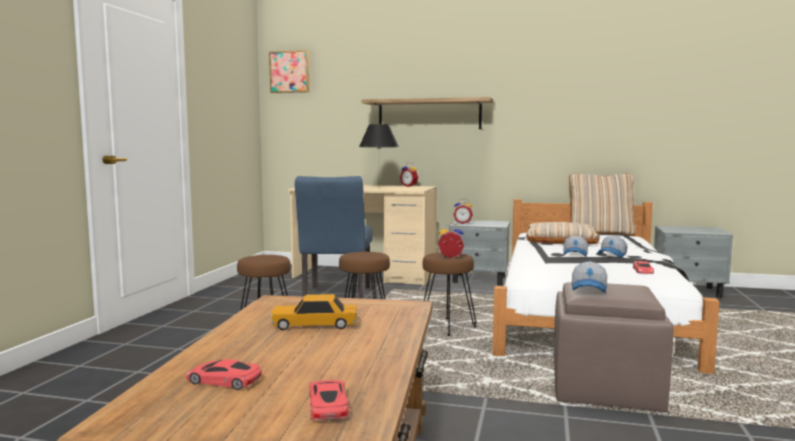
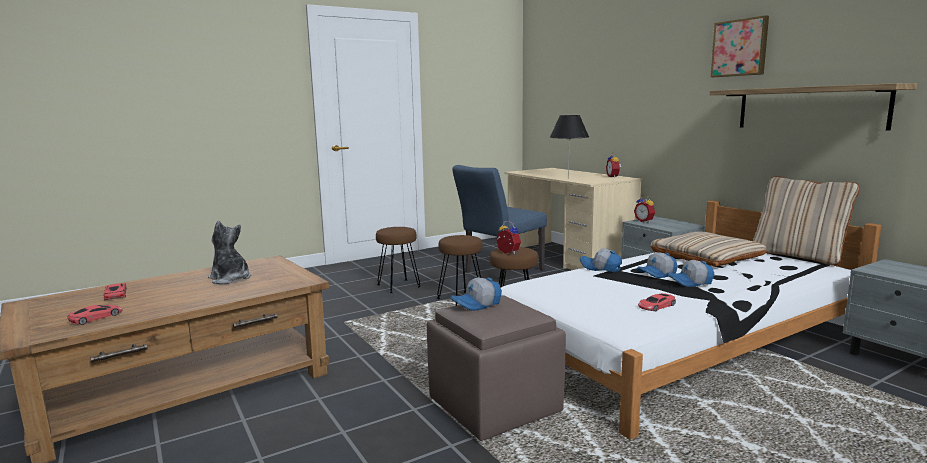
camera: 45 degrees right, 5 degrees up
picture [269,50,309,93] -> picture moved to [710,15,769,77]
toy car [271,294,358,330] -> plush toy [208,220,251,284]
shelf [362,97,493,129] -> shelf moved to [710,83,917,131]
none -> cap [580,248,622,272]

